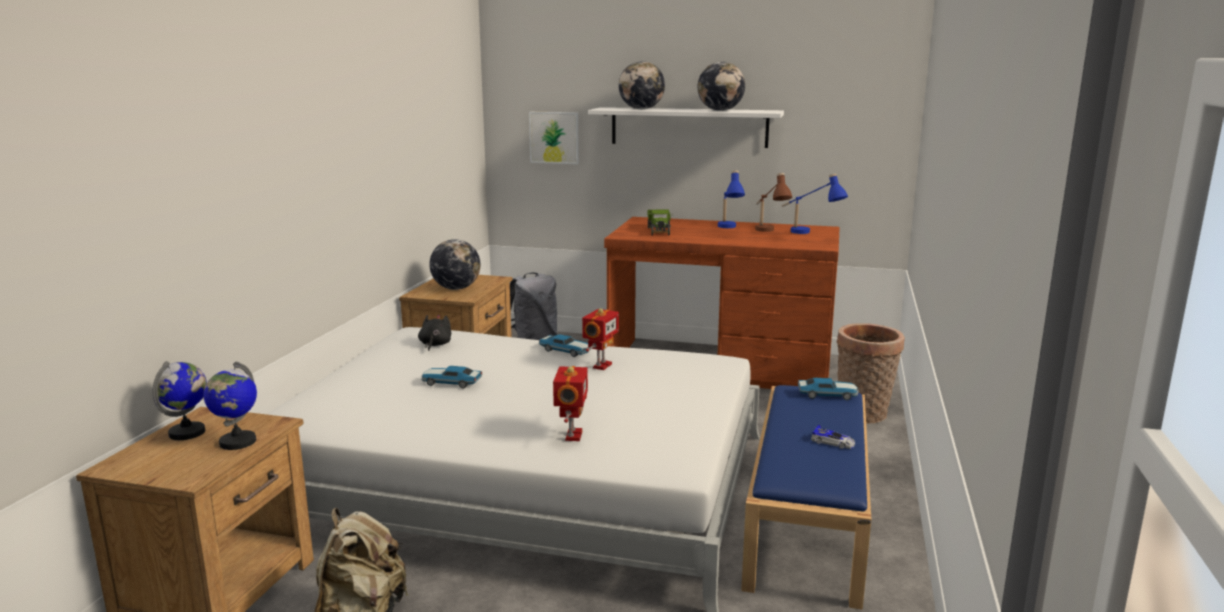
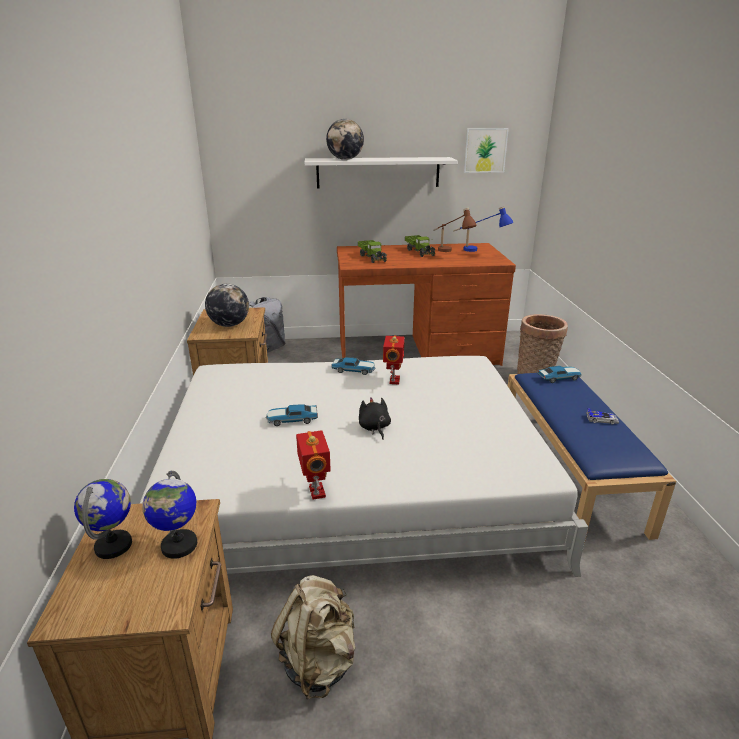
camera: 20 degrees left, 10 degrees up
black plush toy [418,315,451,351] -> black plush toy moved to [359,397,391,440]
picture [529,112,579,164] -> picture moved to [464,128,509,173]
toy robot [553,366,588,441] -> toy robot moved to [296,430,331,500]
globe [697,62,745,111] -> none
blue table lamp [718,170,745,228] -> toy truck [405,235,435,257]

